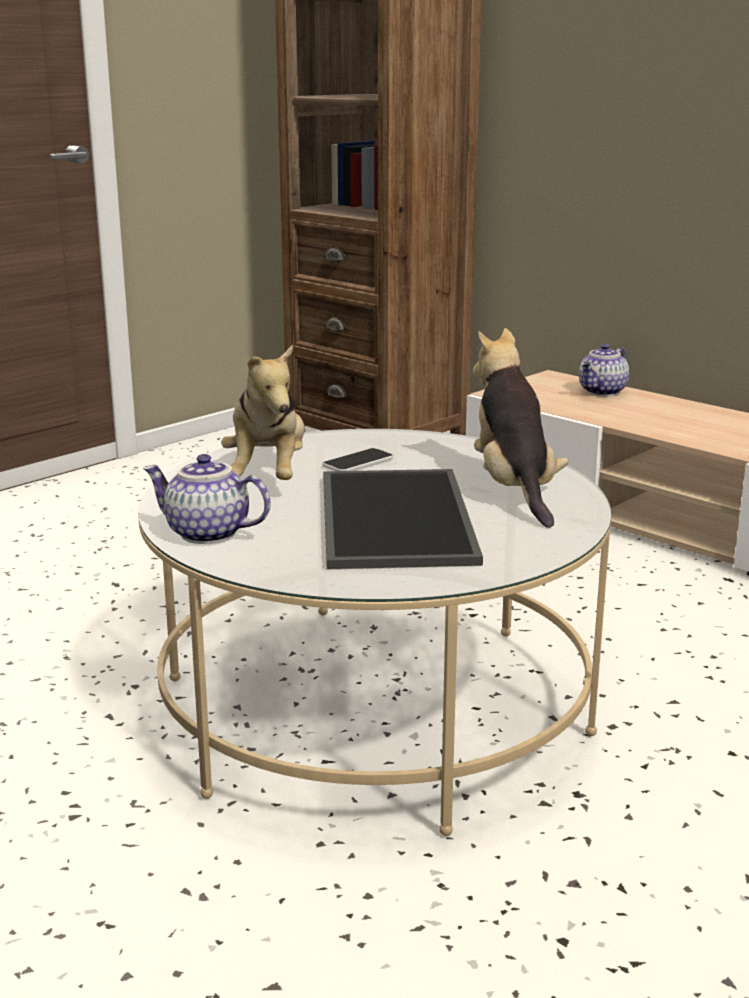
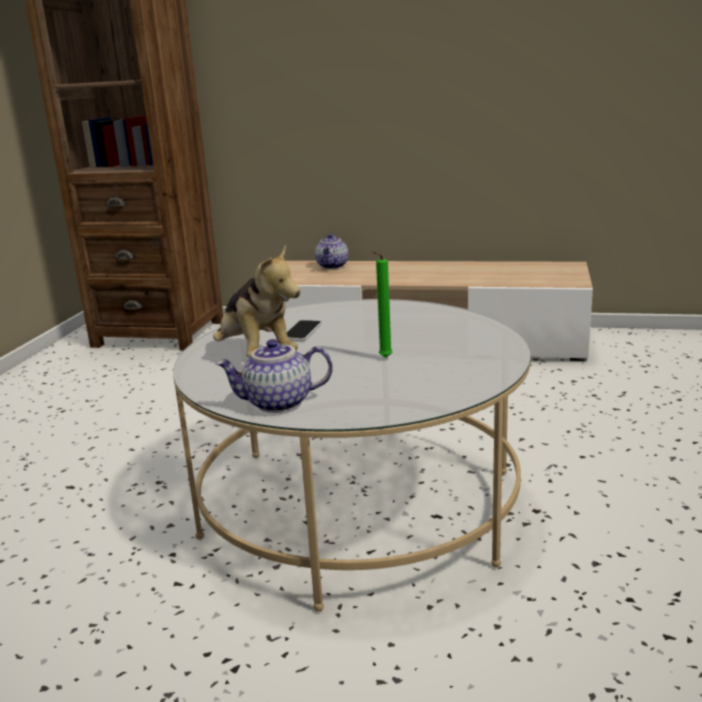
camera: 30 degrees left, 0 degrees up
tray [323,469,483,569] -> green candle [372,251,392,358]
plush toy [473,328,569,528] -> none

